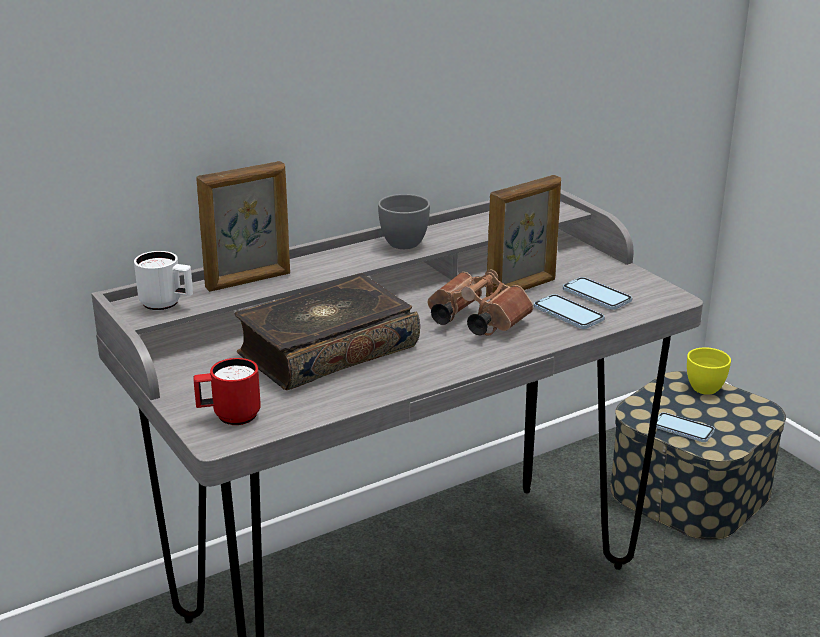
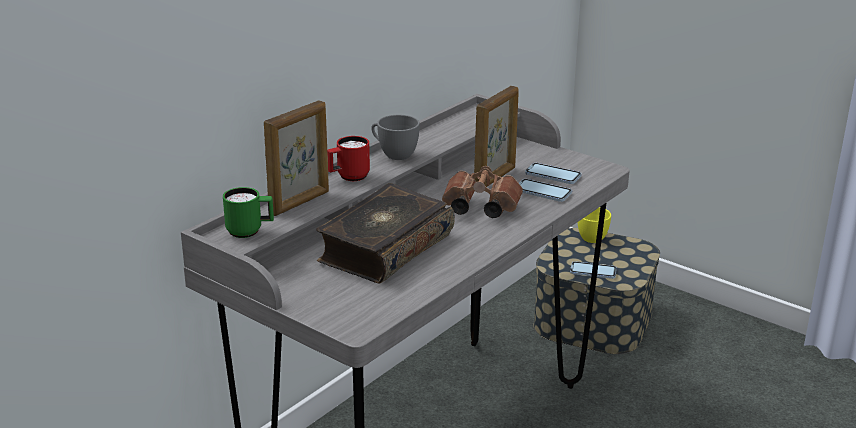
camera: 20 degrees left, 0 degrees up
white mug [134,251,193,311] -> green mug [223,187,274,238]
red mug [193,358,261,425] -> red mug moved to [327,136,370,181]

